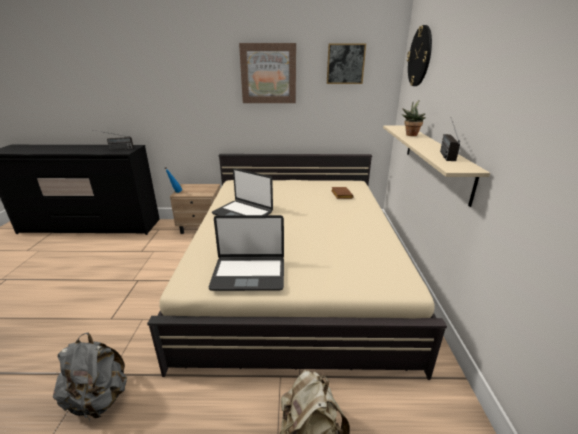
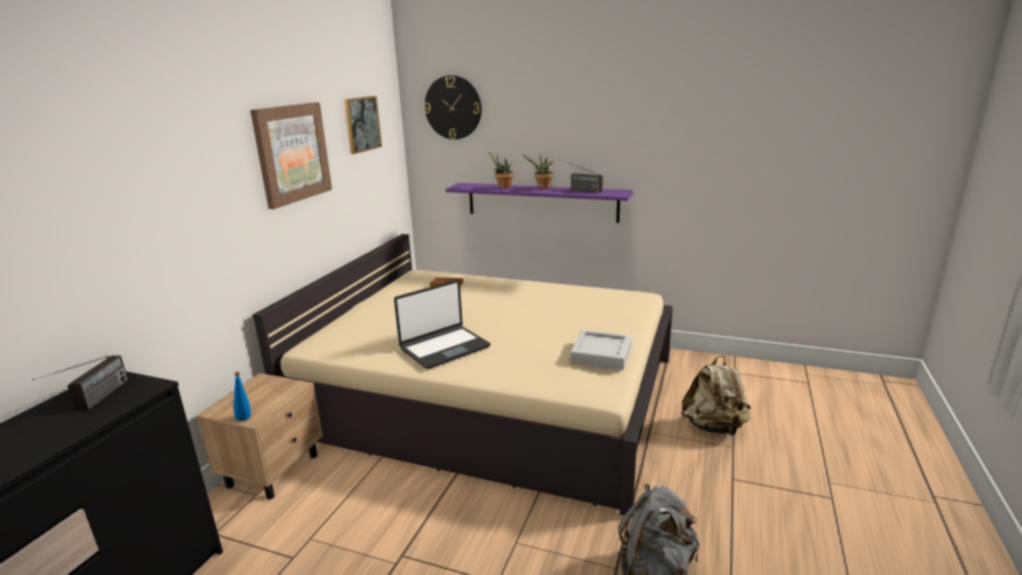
camera: 70 degrees left, 5 degrees down
laptop [209,215,284,291] -> grey tray [570,330,632,370]
beige shelf [383,125,490,207] -> purple shelf [446,183,633,223]
none -> potted plant [523,155,554,189]

